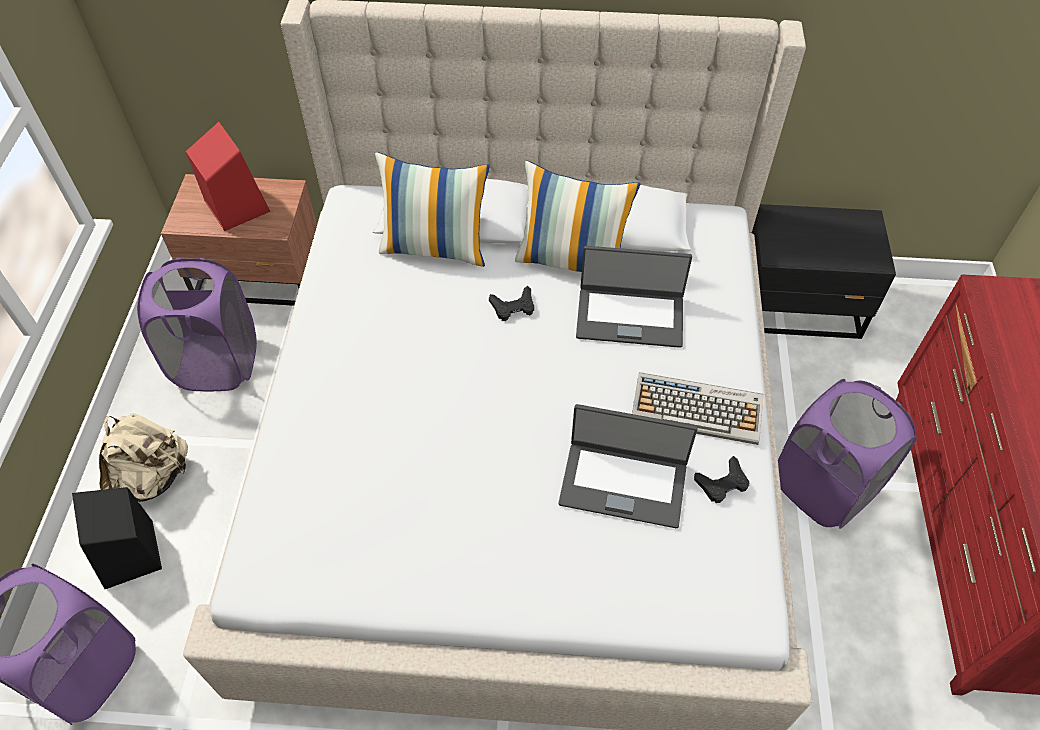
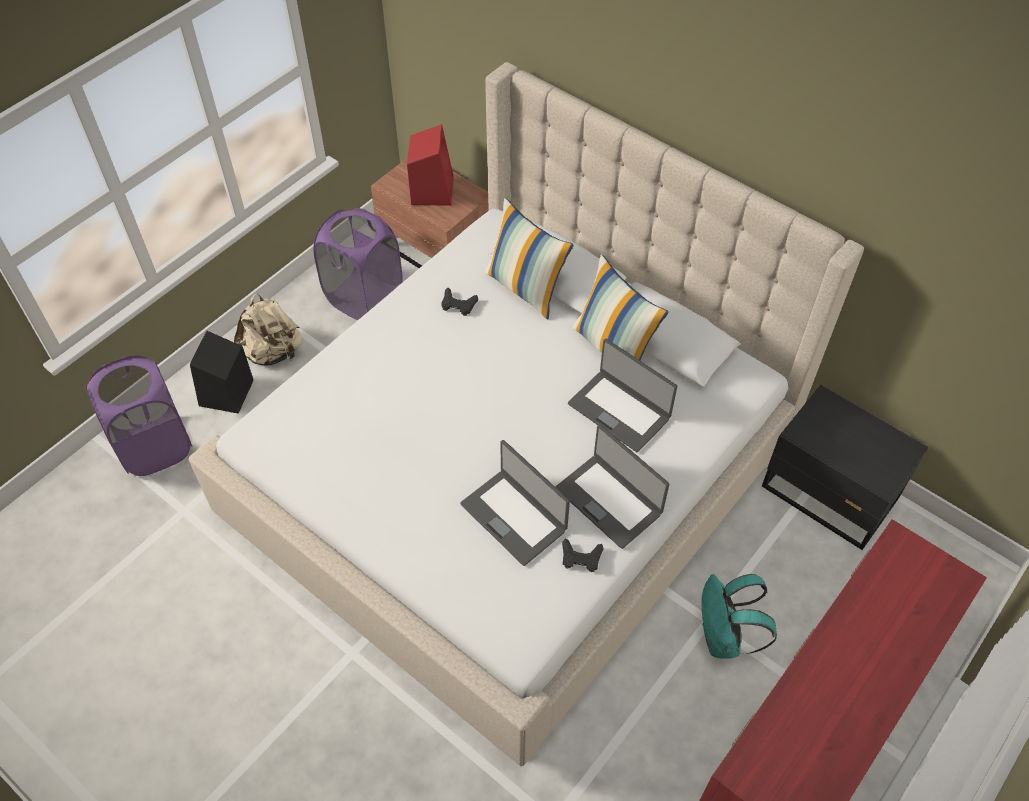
camera: 35 degrees right, 0 degrees up
black game controller [489,286,534,321] -> black game controller moved to [441,288,478,316]
keyboard [632,372,764,445] -> laptop [556,424,669,549]
purple laundry basket [778,379,917,529] -> turquoise backpack [701,574,777,659]

